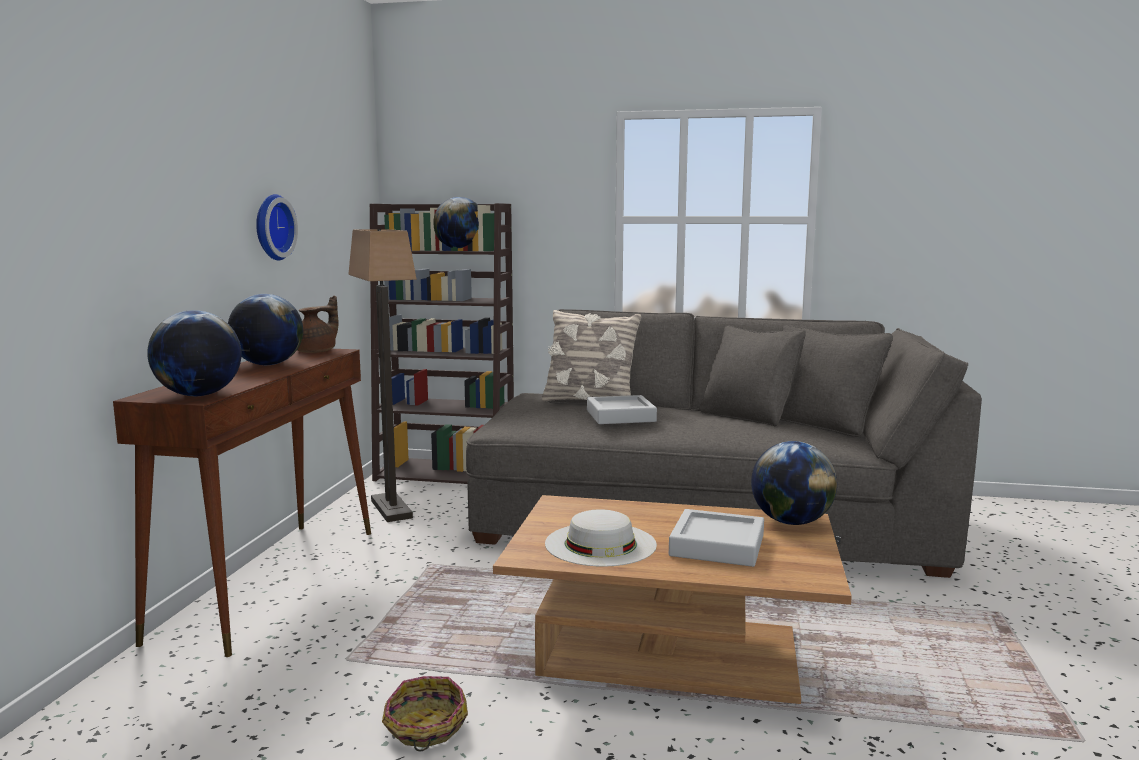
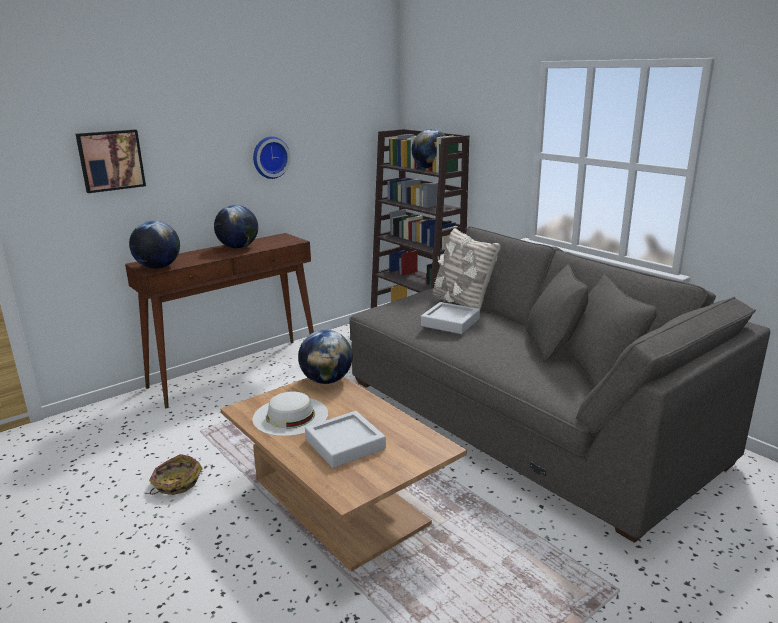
camera: 40 degrees right, 10 degrees up
brown teapot [297,296,339,353] -> none
floor lamp [348,229,417,522] -> none
globe [751,441,837,525] -> globe moved to [298,330,353,384]
none -> picture [76,129,146,193]

